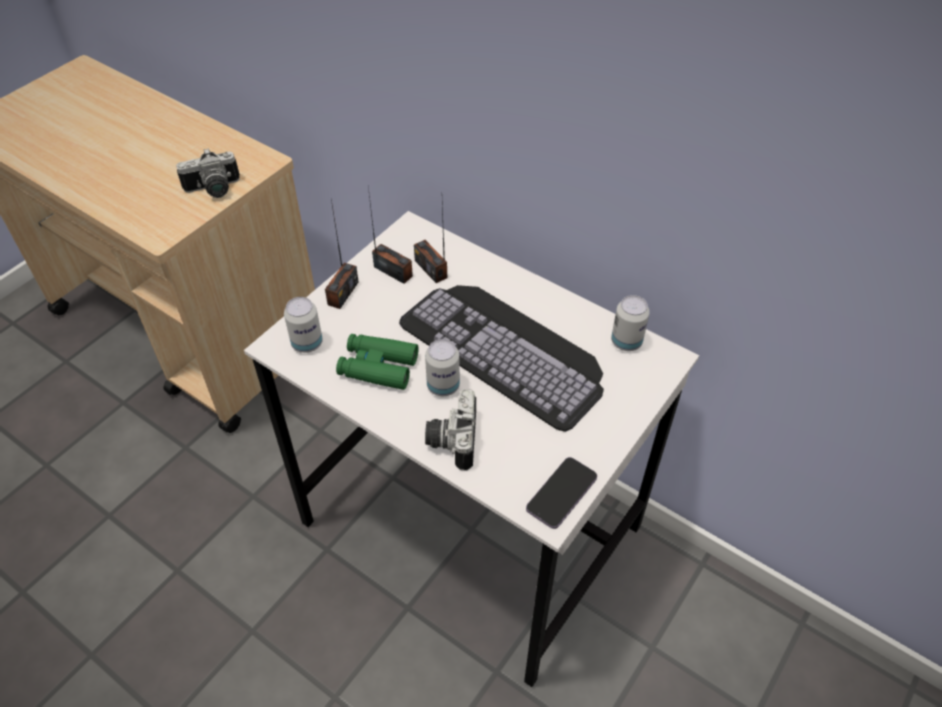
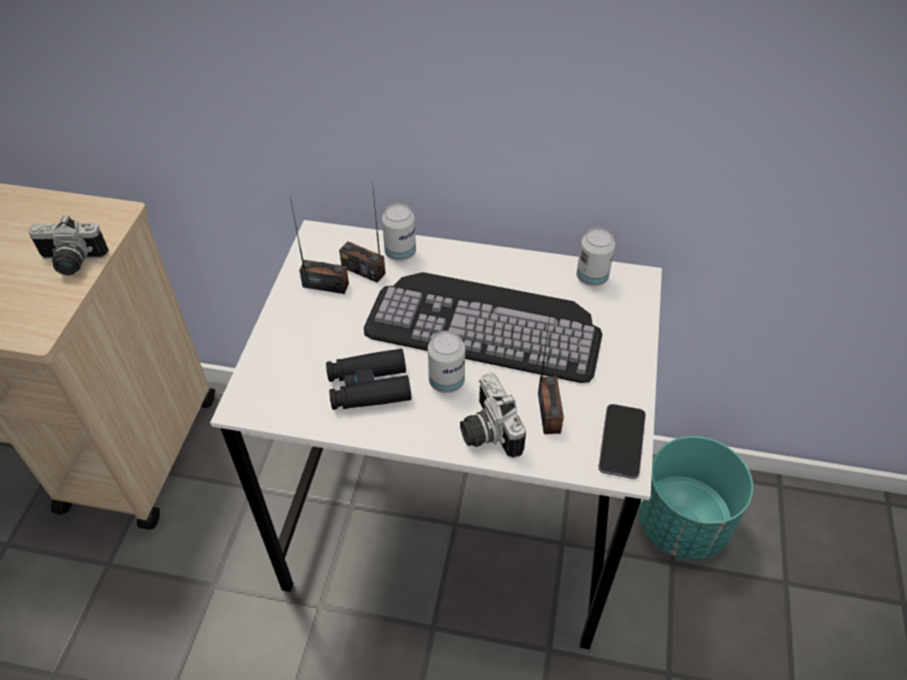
camera: 25 degrees left, 0 degrees up
camera [176,148,240,198] -> camera turned 45 degrees clockwise [28,215,109,275]
can [284,297,323,353] -> can moved to [382,203,416,261]
radio [325,200,359,309] -> radio moved to [538,310,564,434]
green binoculars [336,334,419,390] -> black binoculars [326,349,411,410]
none -> turquoise planter [638,436,753,560]

